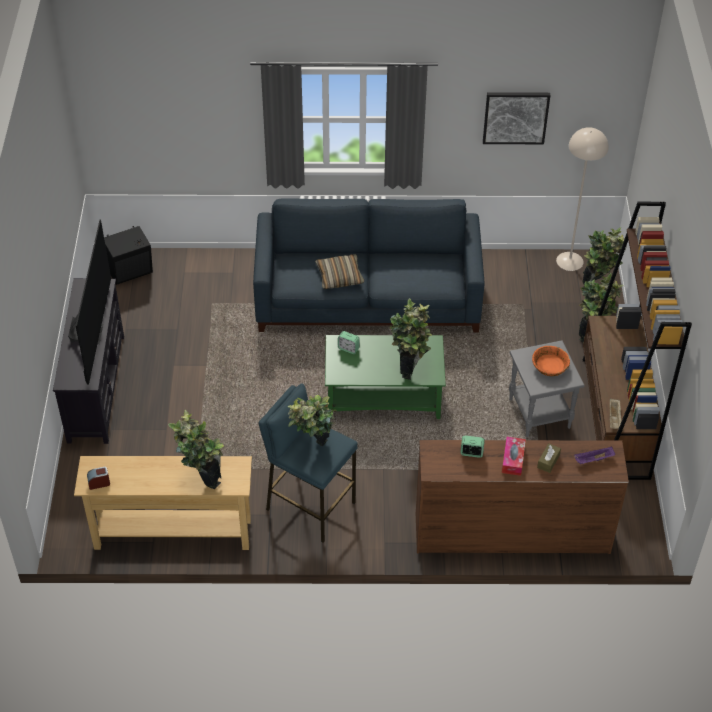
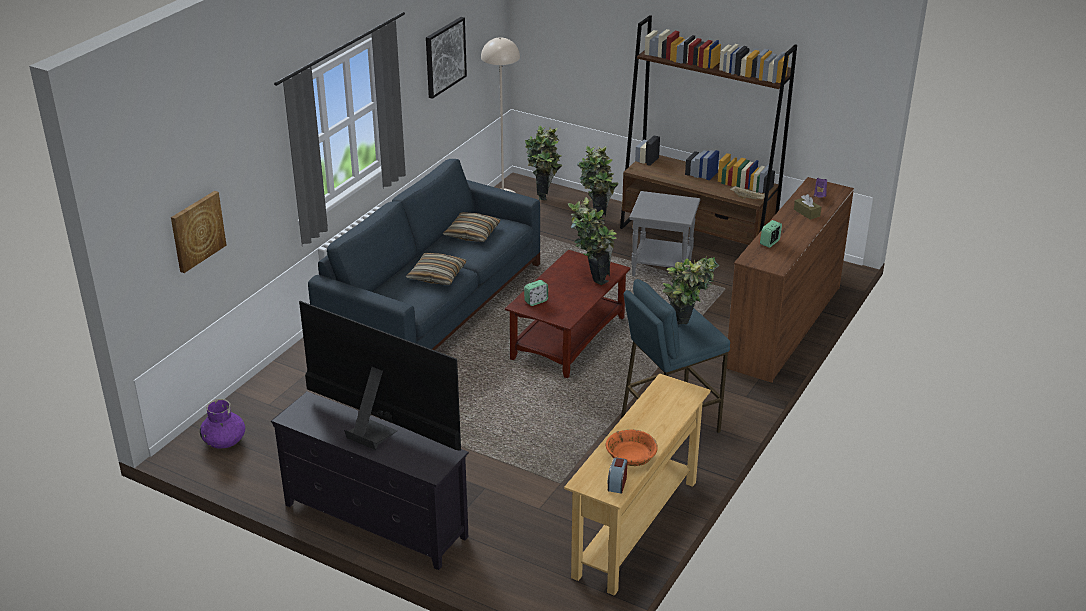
camera: 60 degrees left, 15 degrees down
black speaker [104,226,153,285] -> purple vase [200,399,245,448]
potted plant [168,410,224,489] -> none
green coffee table [325,335,446,419] -> brown coffee table [505,250,631,378]
tissue box [502,437,526,476] -> none
orange bowl [532,346,570,376] -> orange bowl moved to [606,429,658,466]
none -> picture [171,191,226,273]
none -> pillow [443,212,501,242]

